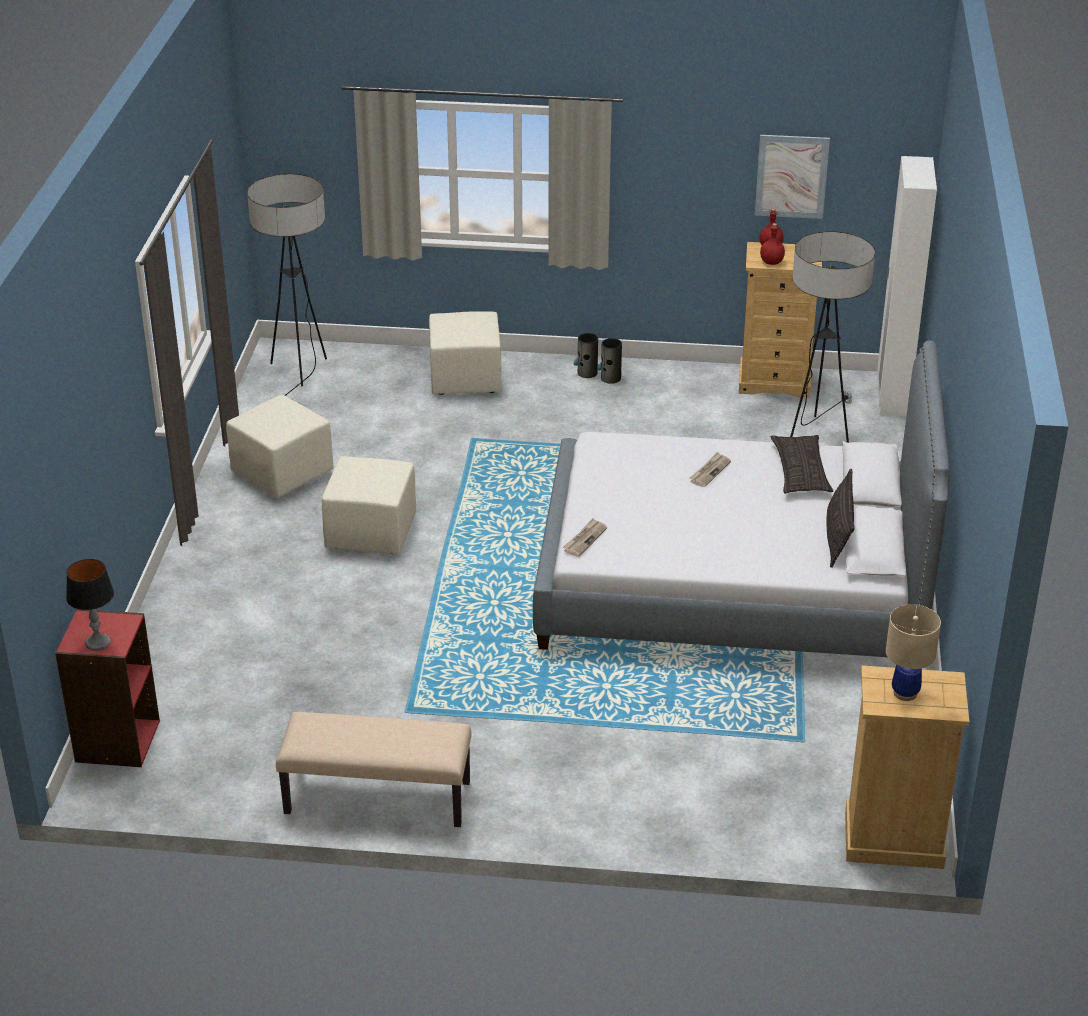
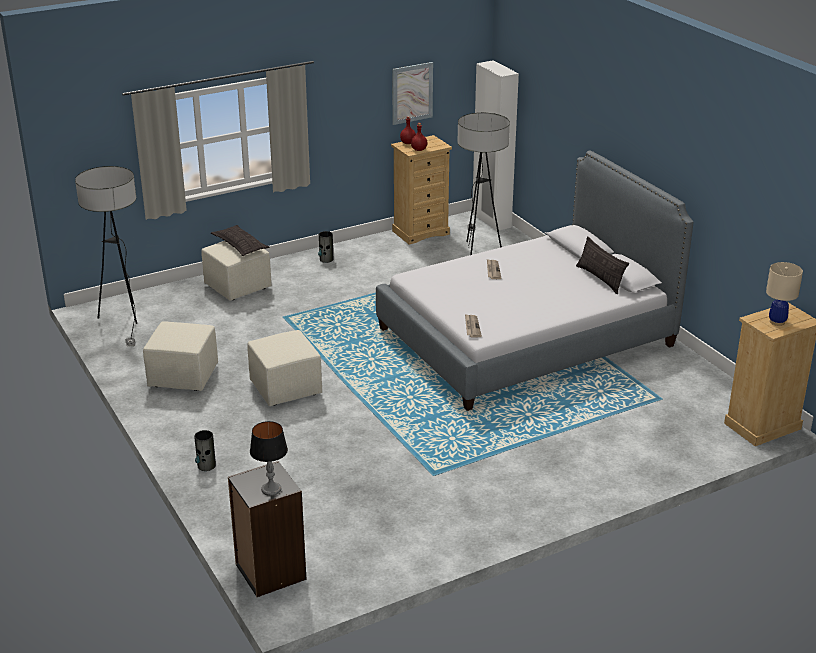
camera: 35 degrees left, 5 degrees down
red bookcase [55,609,160,767] -> black bookcase [228,461,307,597]
beige bench [276,712,471,827] -> none
vase [574,333,598,378] -> vase moved to [194,430,216,471]
pillow [771,435,834,494] -> pillow moved to [211,225,269,256]

